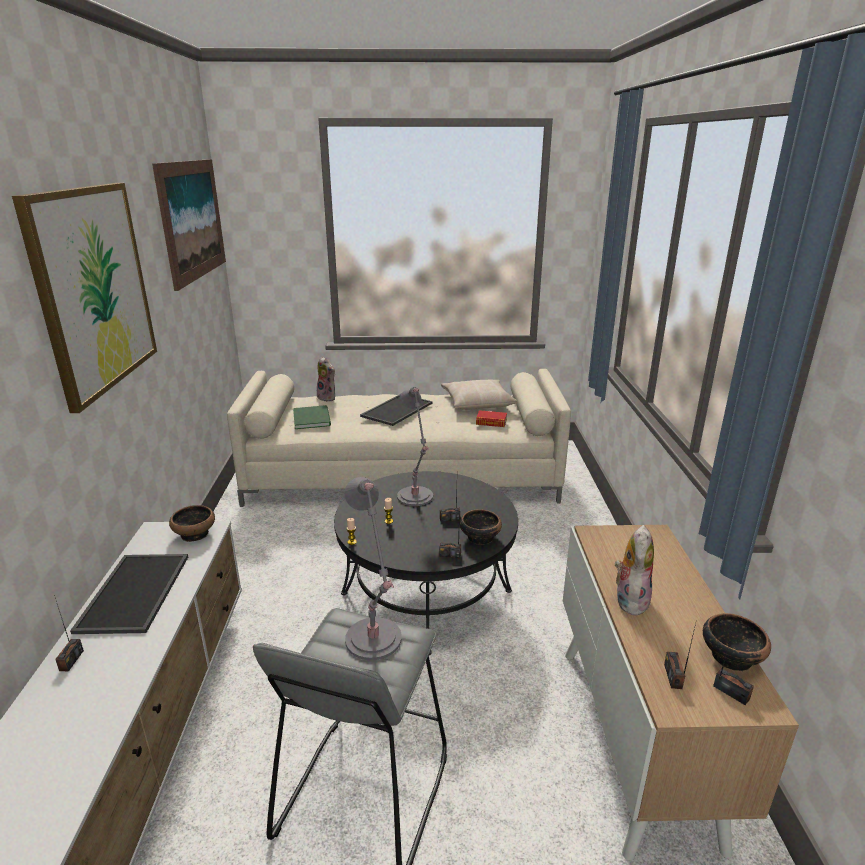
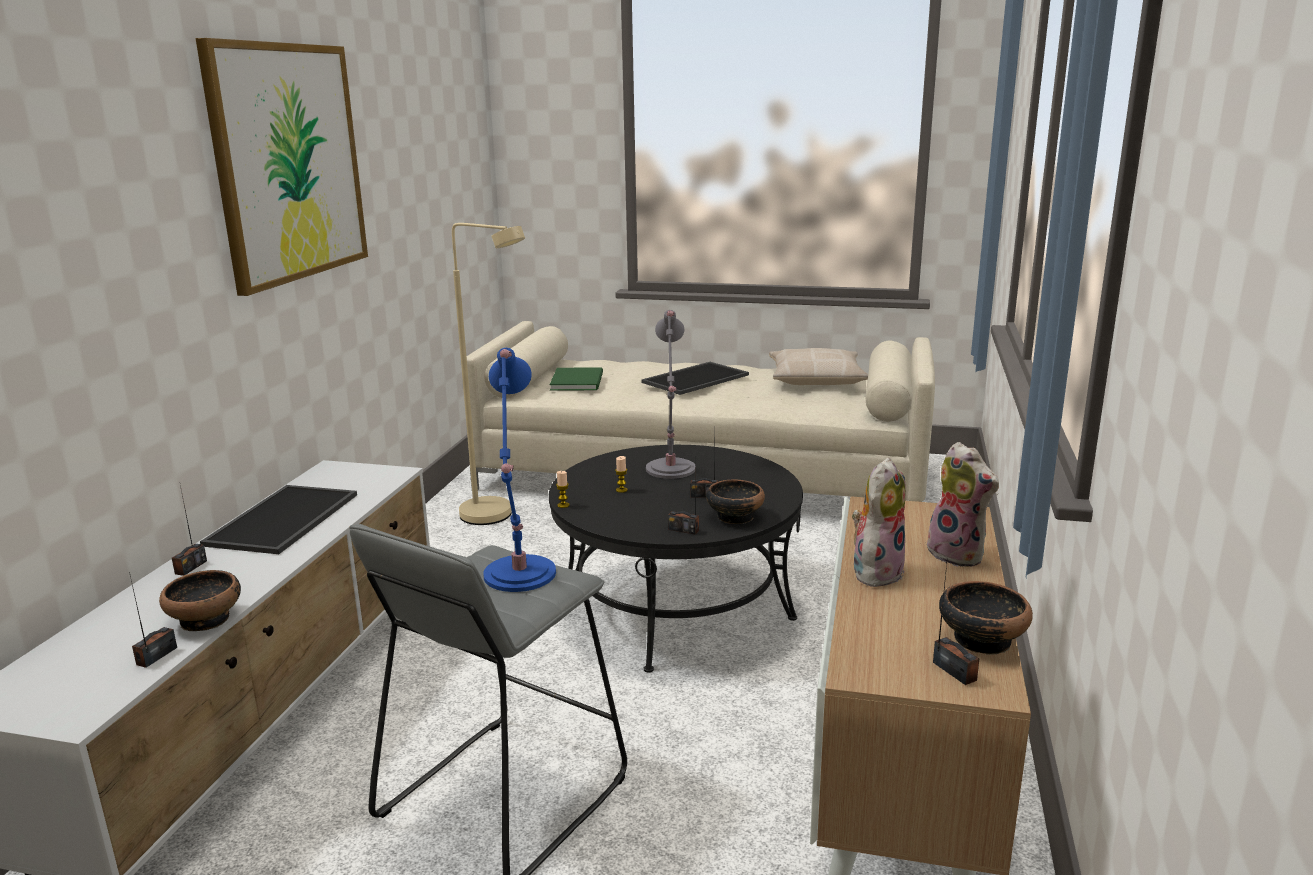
camera: 15 degrees right, 5 degrees down
picture [152,159,226,291] -> none
bowl [169,505,215,542] -> bowl moved to [159,570,241,631]
plush toy [317,357,335,402] -> plush toy moved to [927,442,999,567]
grey table lamp [344,477,402,660] -> blue table lamp [483,348,556,592]
book [476,410,507,427] -> none
radio [664,623,696,689] -> radio moved to [129,572,177,668]
none -> beige floor lamp [452,223,525,525]

